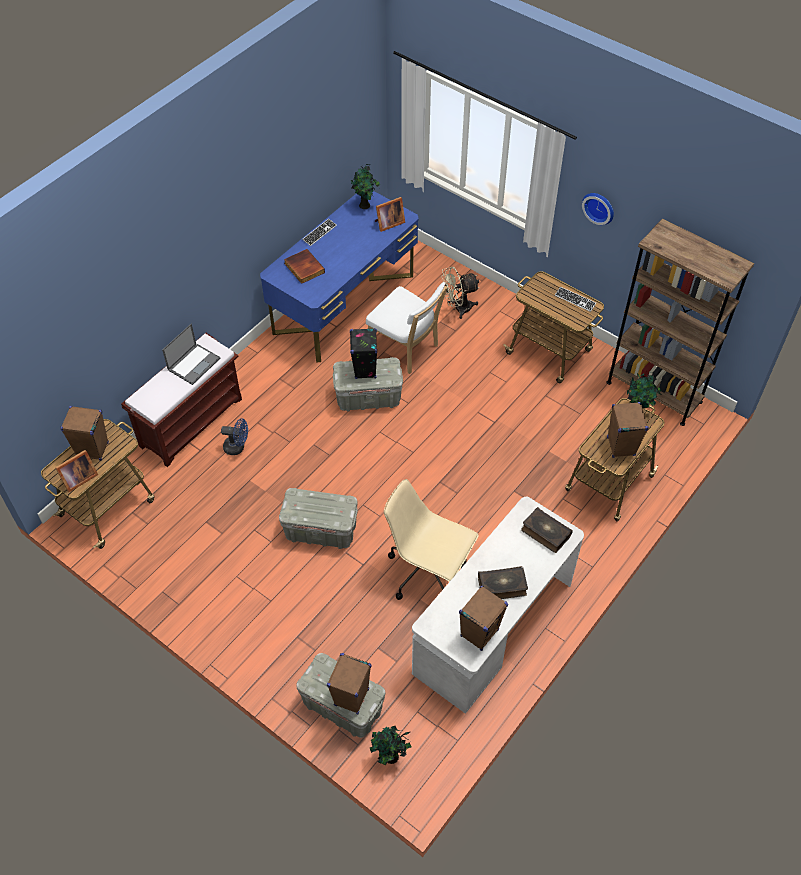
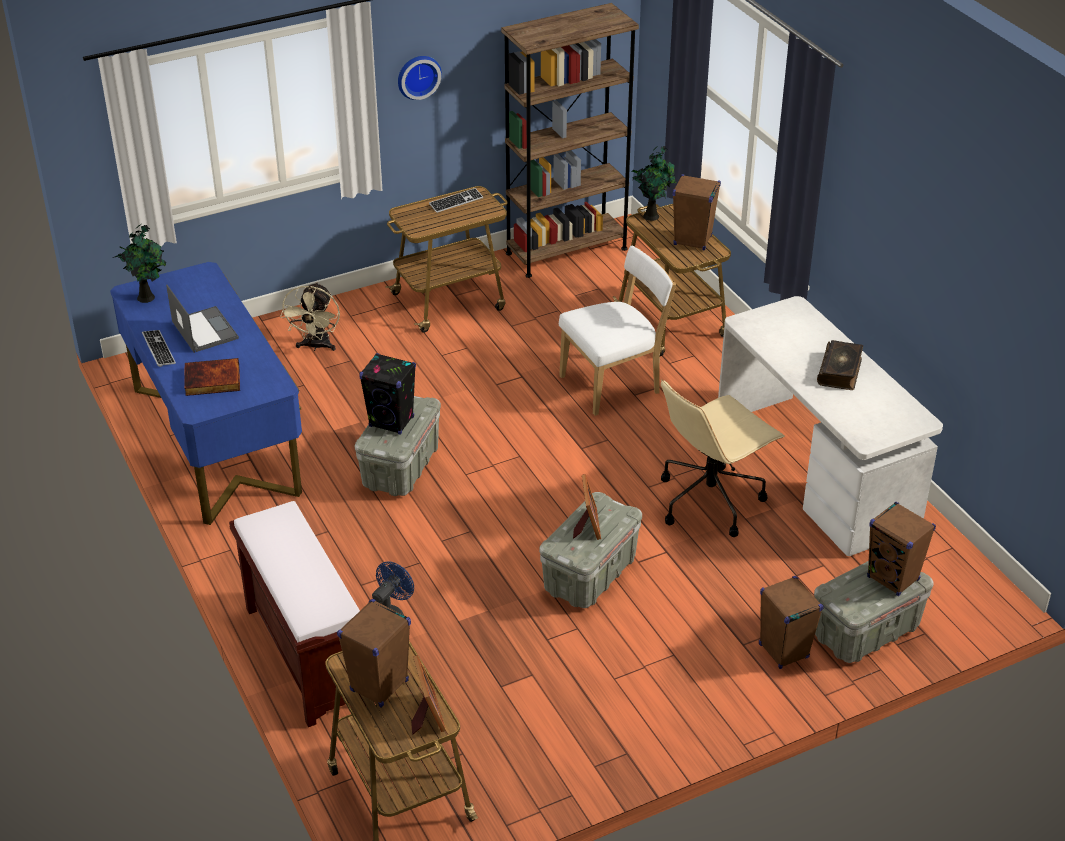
camera: 65 degrees left, 15 degrees down
laptop [162,324,220,385] -> laptop moved to [166,285,239,353]
white chair [366,282,447,374] -> white chair moved to [559,246,676,416]
potted plant [370,726,411,765] -> none
picture frame [375,197,405,232] -> picture frame moved to [573,474,601,540]
brown speaker [459,586,508,651] -> brown speaker moved to [759,576,824,669]
book [521,507,573,553] -> none

